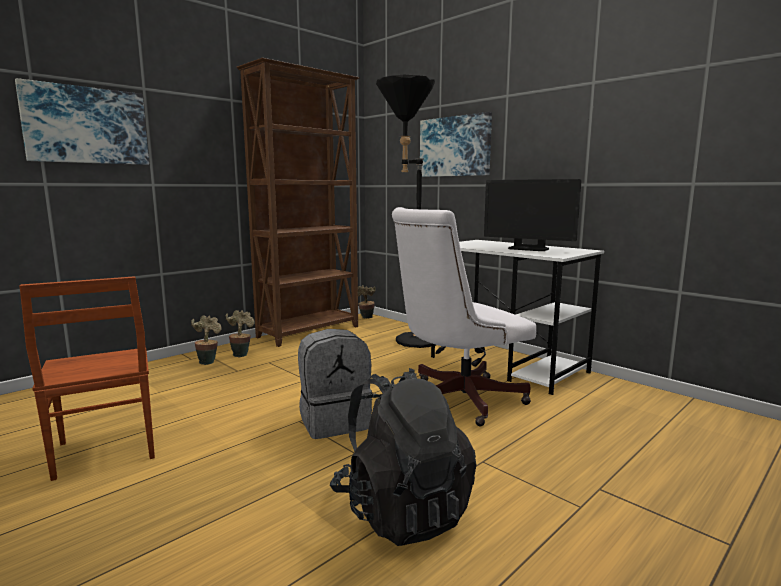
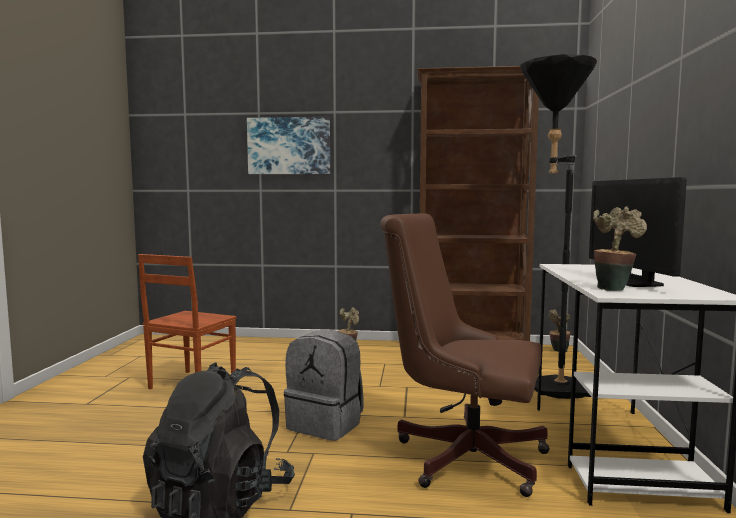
camera: 50 degrees right, 5 degrees down
potted plant [226,310,255,357] -> potted plant moved to [593,206,647,291]
white office chair [392,207,536,426] -> brown office chair [380,213,550,497]
picture [420,112,492,177] -> none

